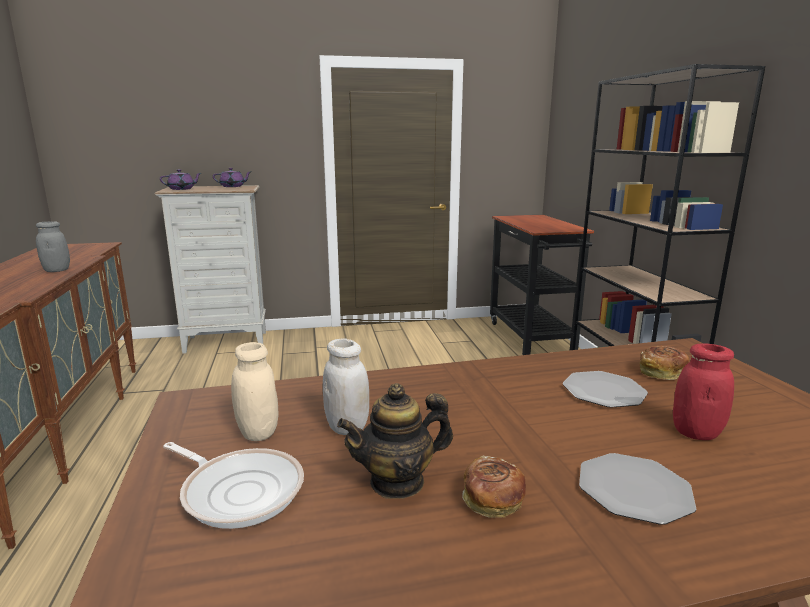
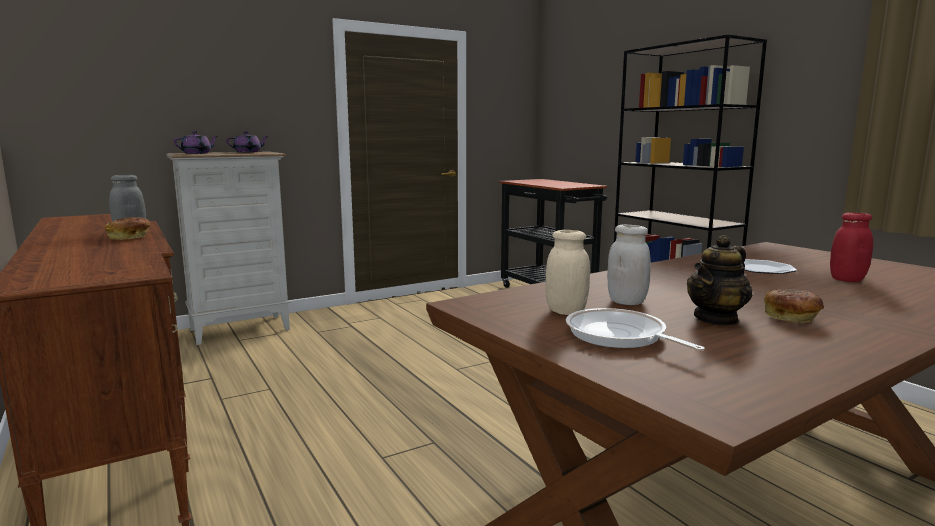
camera: 20 degrees left, 5 degrees down
frying pan [163,442,304,529] -> frying pan turned 135 degrees counterclockwise [566,308,705,351]
plate [579,453,696,525] -> none
bread [640,346,689,380] -> bread moved to [105,217,151,239]

